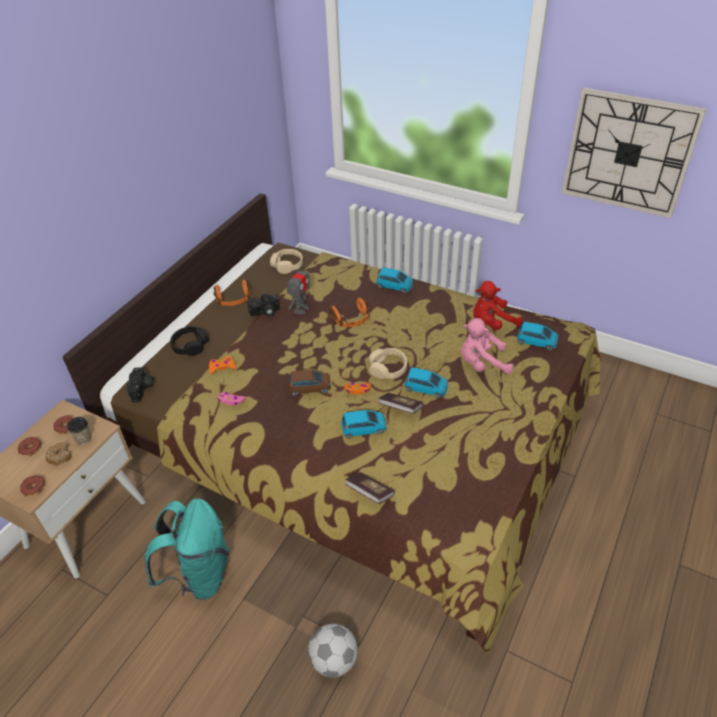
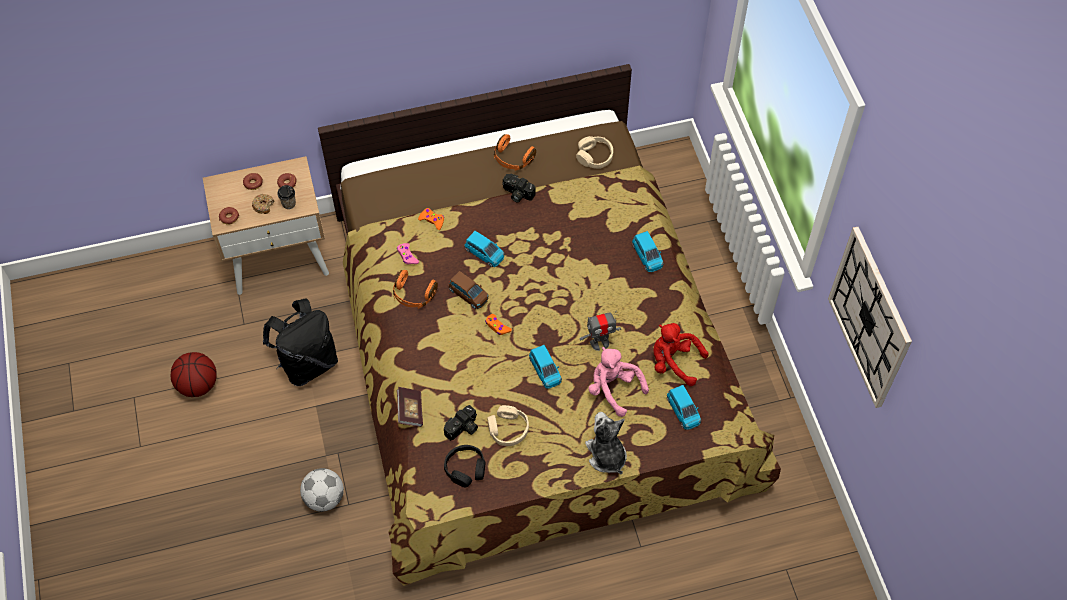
camera: 45 degrees right, 15 degrees up
camera [126,367,154,402] -> camera moved to [444,405,478,441]
turquoise backpack [145,499,229,600] -> black backpack [263,299,338,386]
black headphones [170,326,209,356] -> black headphones moved to [444,445,485,488]
toy robot [287,262,310,315] -> toy robot moved to [579,311,621,351]
orange headphones [329,298,370,328] -> orange headphones moved to [393,270,438,309]
blue toy car [341,410,386,439] -> blue toy car moved to [465,231,505,267]
beige headphones [369,348,407,379] -> beige headphones moved to [487,405,529,446]
book [378,393,423,414] -> none
none -> basketball [171,352,217,397]
none -> plush toy [585,412,627,474]

